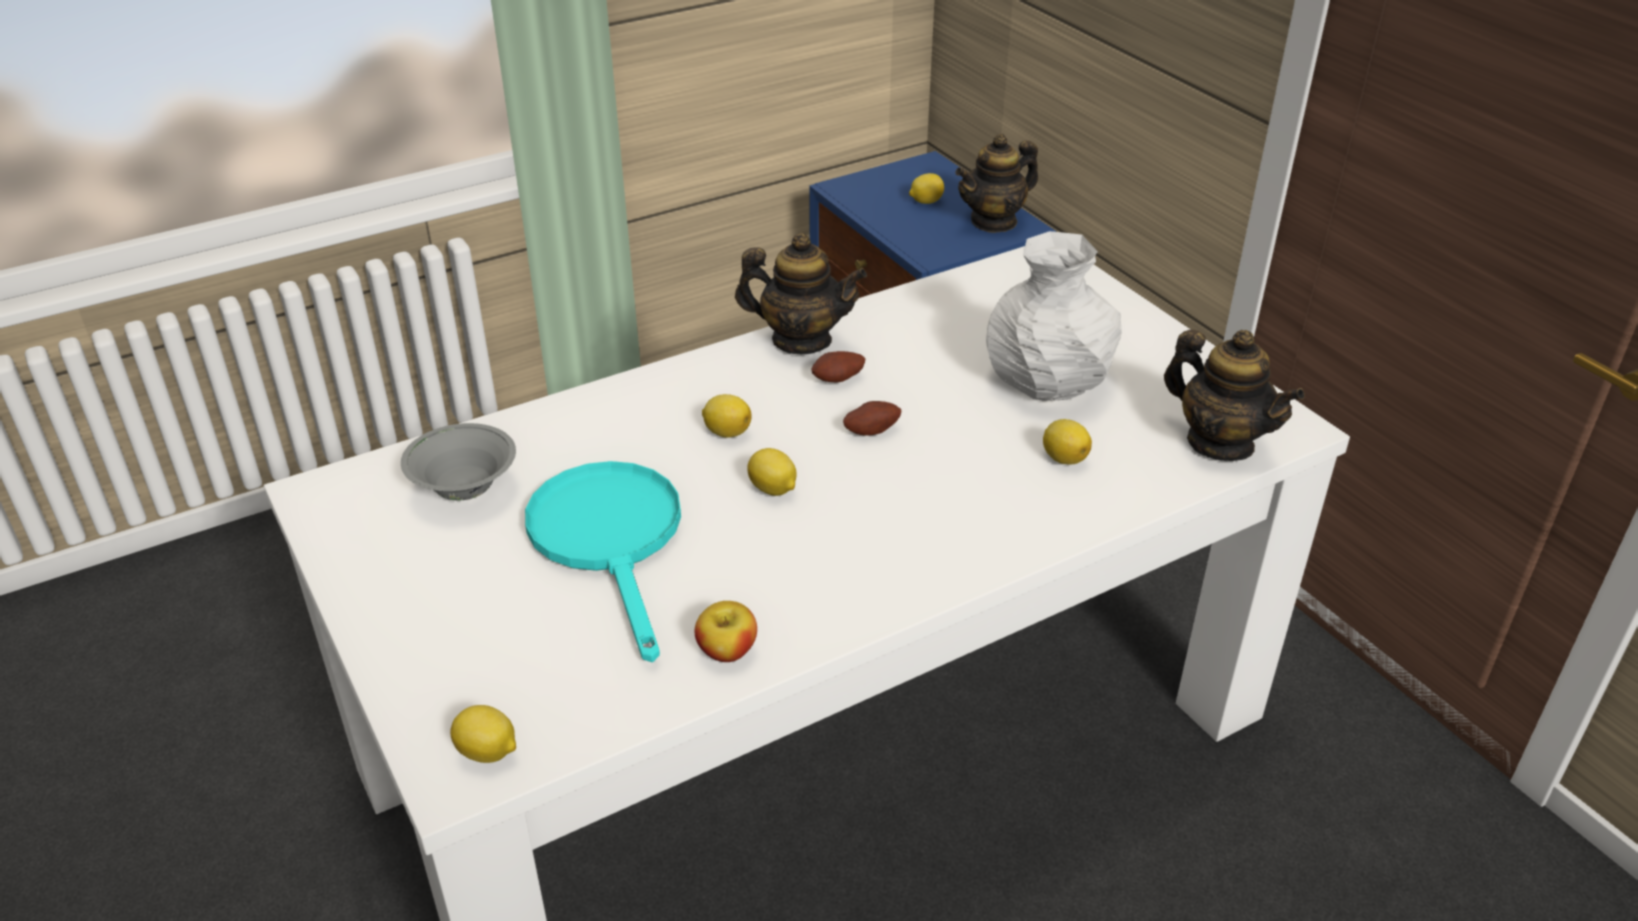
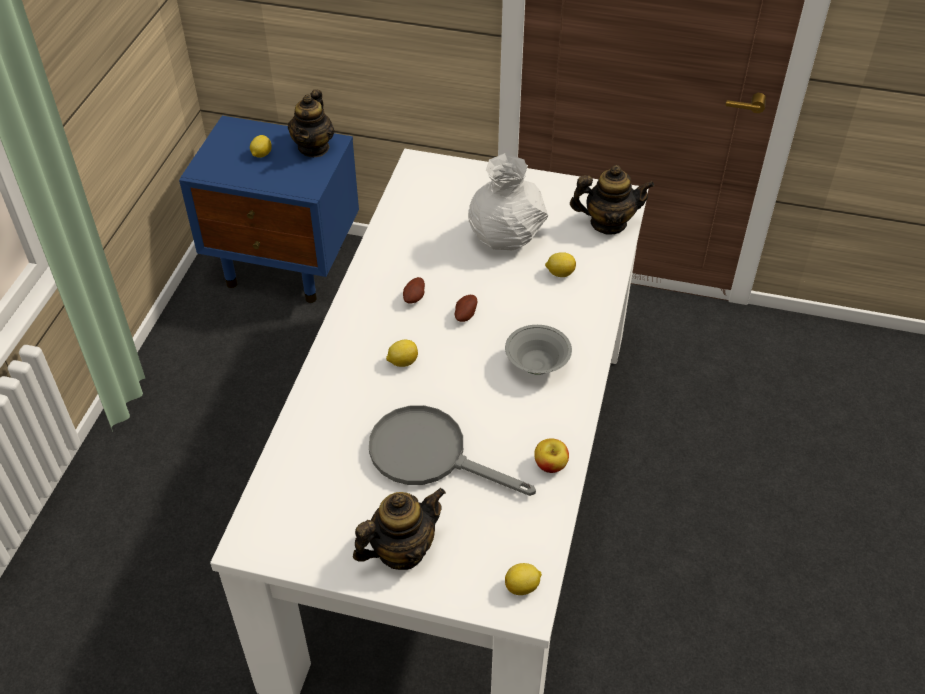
camera: 45 degrees left, 10 degrees up
grey bowl [401,423,516,500] -> grey bowl moved to [505,325,572,375]
turquoise frying pan [525,461,681,662] -> grey frying pan [369,405,536,496]
teapot [735,233,867,354] -> teapot moved to [353,488,446,570]
lemon [747,448,797,496] -> none

